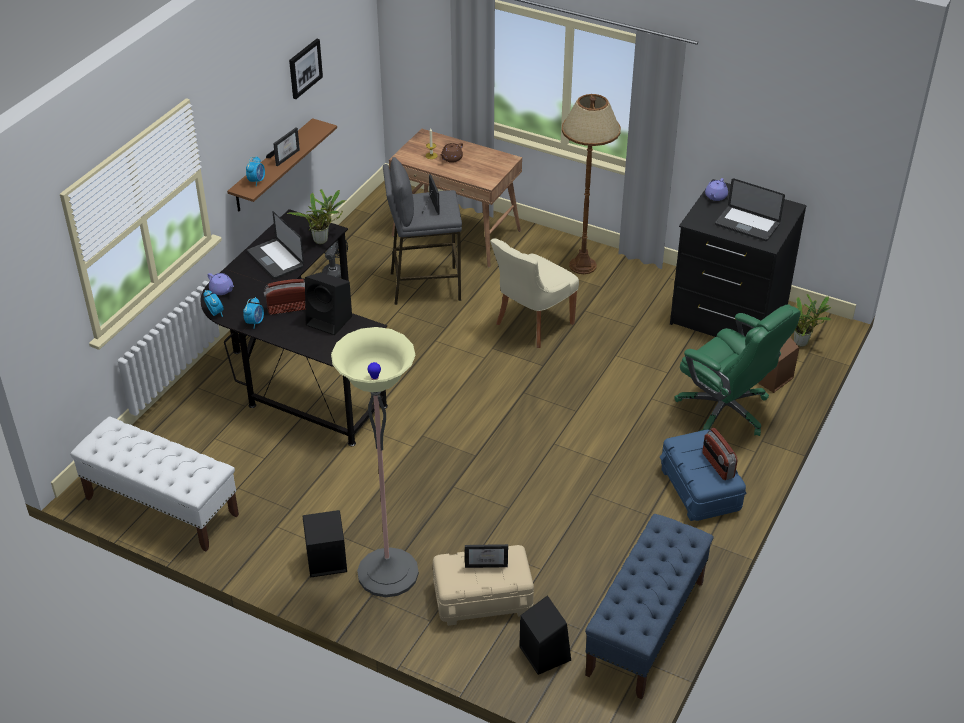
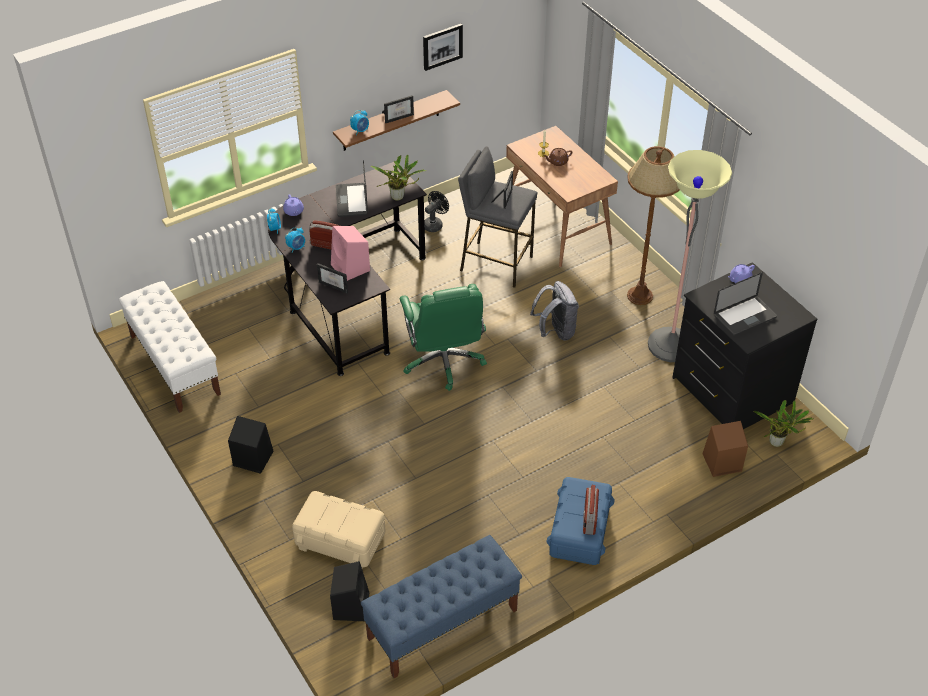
camera: 30 degrees right, 5 degrees up
black speaker [305,272,352,335] -> pink speaker [331,226,370,281]
floor lamp [331,327,419,597] -> floor lamp moved to [648,150,732,362]
picture frame [465,544,508,568] -> picture frame moved to [317,263,348,294]
beige chair [490,238,579,348] -> grey backpack [530,281,579,341]
green office chair [674,304,801,436] -> green office chair moved to [400,284,487,391]
laptop [715,178,785,241] -> laptop turned 90 degrees counterclockwise [714,272,777,336]

